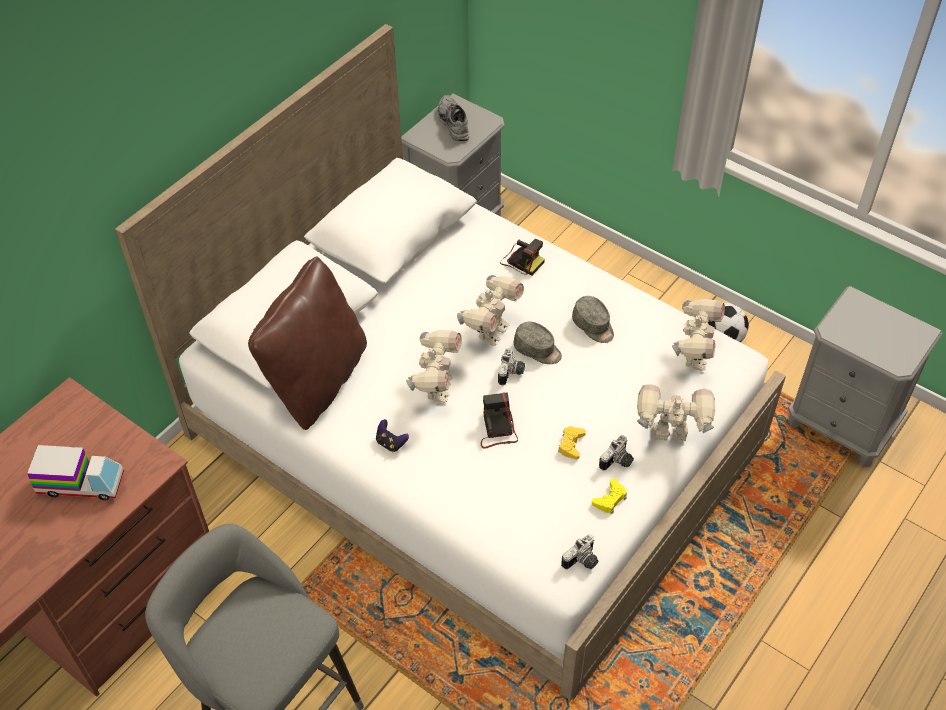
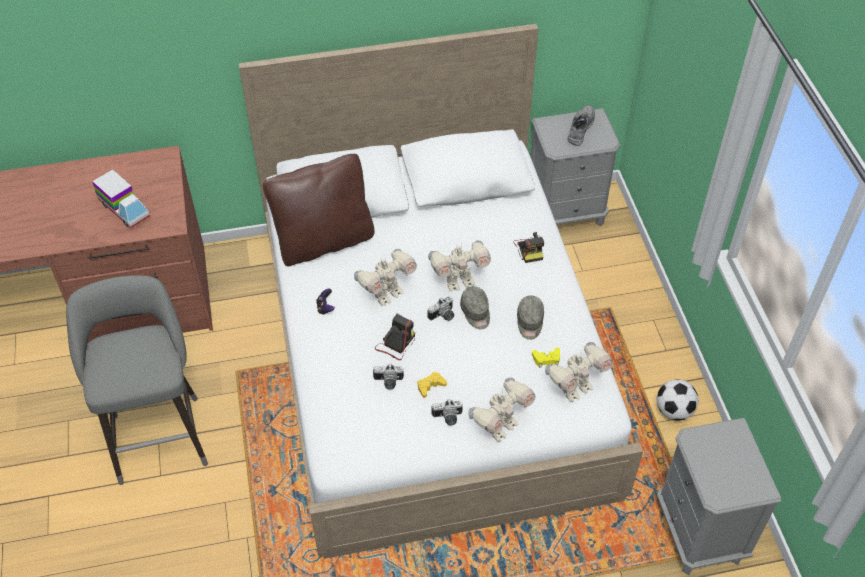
camera: 40 degrees right, 0 degrees up
camera [561,534,599,569] -> camera moved to [373,364,404,389]
yellow game controller [592,479,627,514] -> yellow game controller moved to [532,347,560,368]
toy robot [637,384,715,441] -> toy robot turned 90 degrees clockwise [468,377,536,442]

